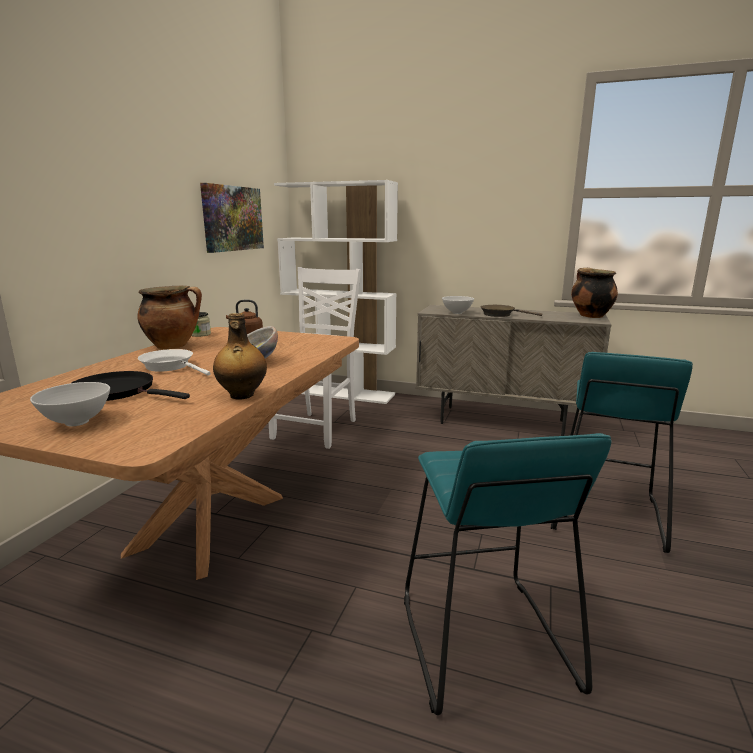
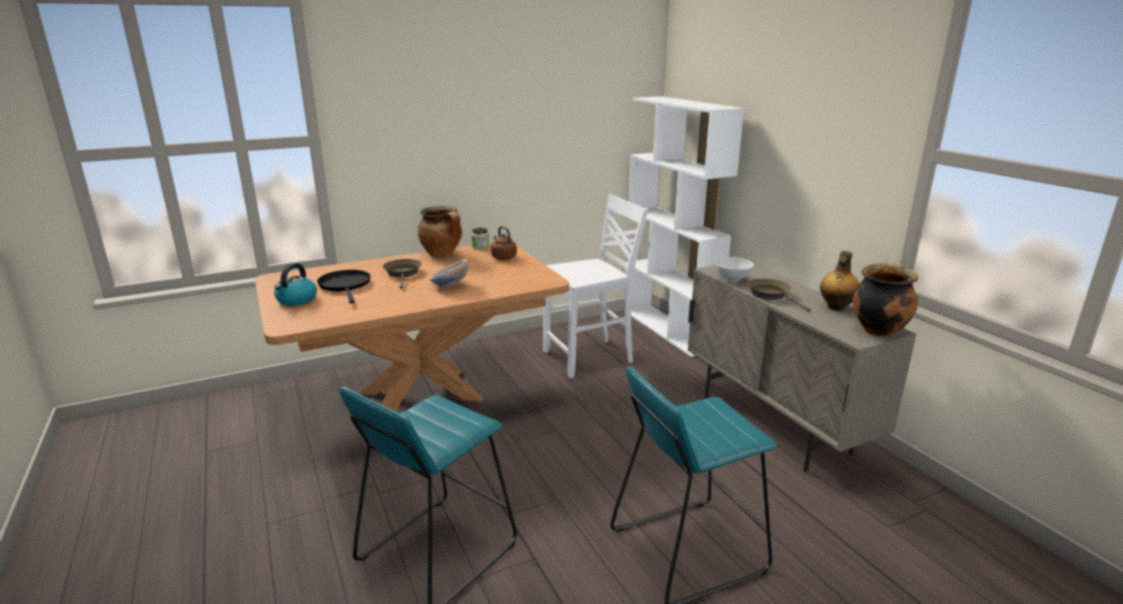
camera: 45 degrees right, 5 degrees up
white bowl [30,382,110,426] -> kettle [274,263,317,306]
white frying pan [138,349,211,376] -> brown frying pan [383,259,422,289]
picture [200,183,264,253] -> none
bottle [213,313,267,400] -> bottle moved to [820,250,859,311]

